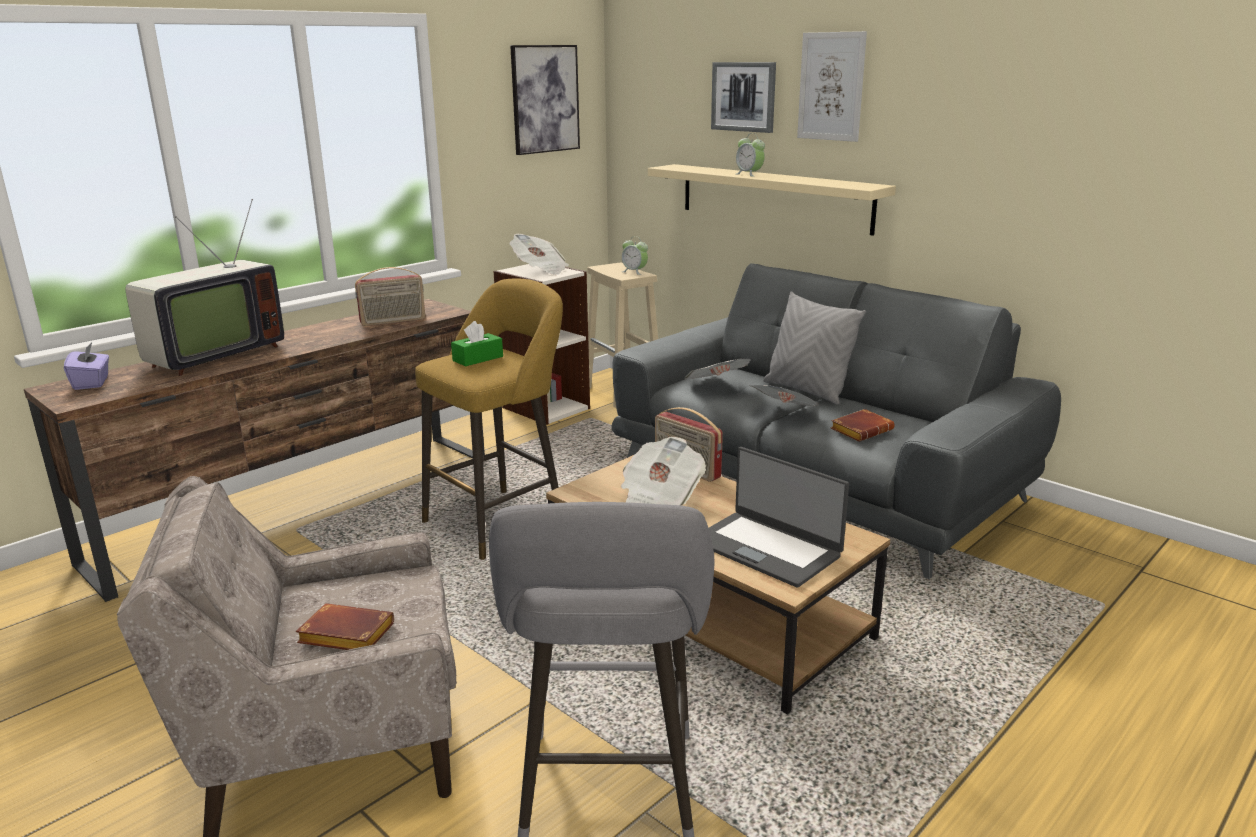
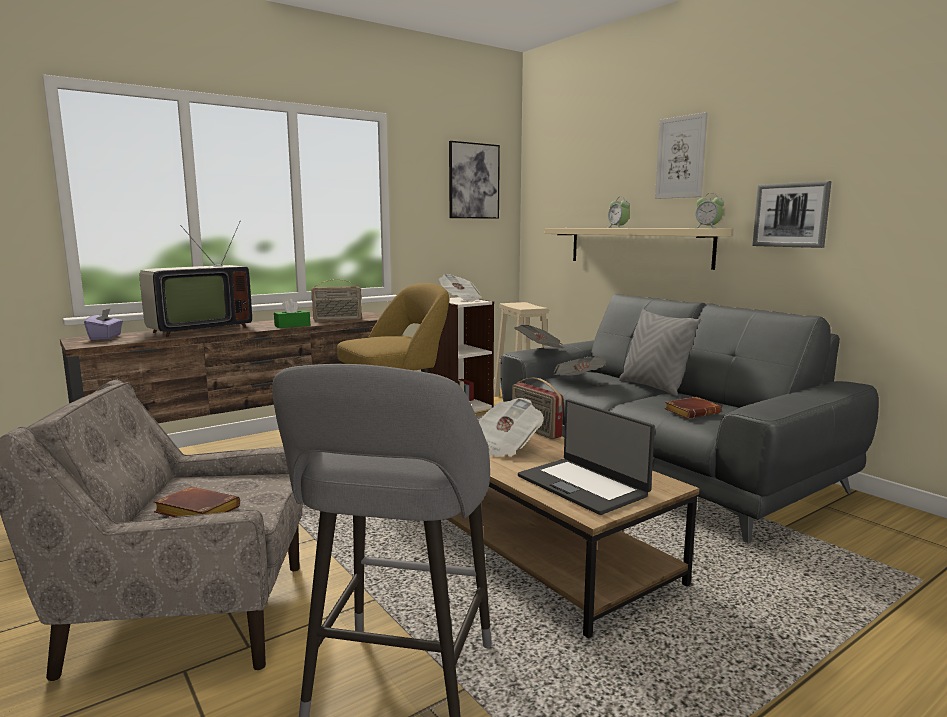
camera: 10 degrees right, 10 degrees down
green tissue box [451,321,503,366] -> green tissue box moved to [274,299,310,328]
alarm clock [622,236,648,275] -> alarm clock moved to [695,193,724,228]
picture [711,62,776,133] -> picture moved to [752,181,832,248]
newspaper [751,385,819,406] -> newspaper moved to [514,325,564,348]

